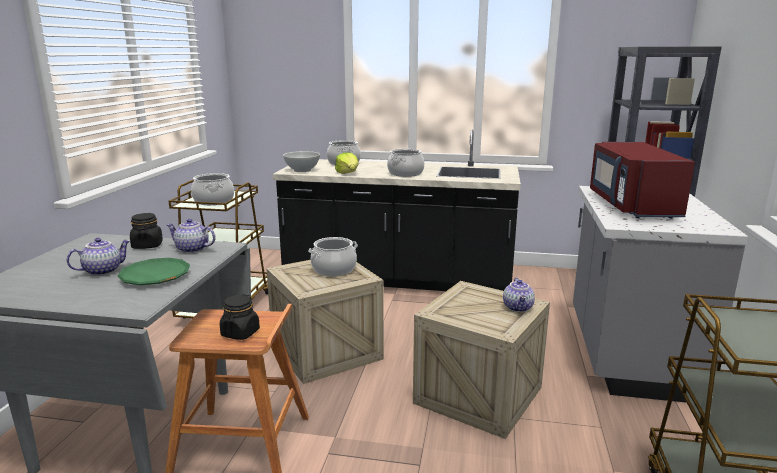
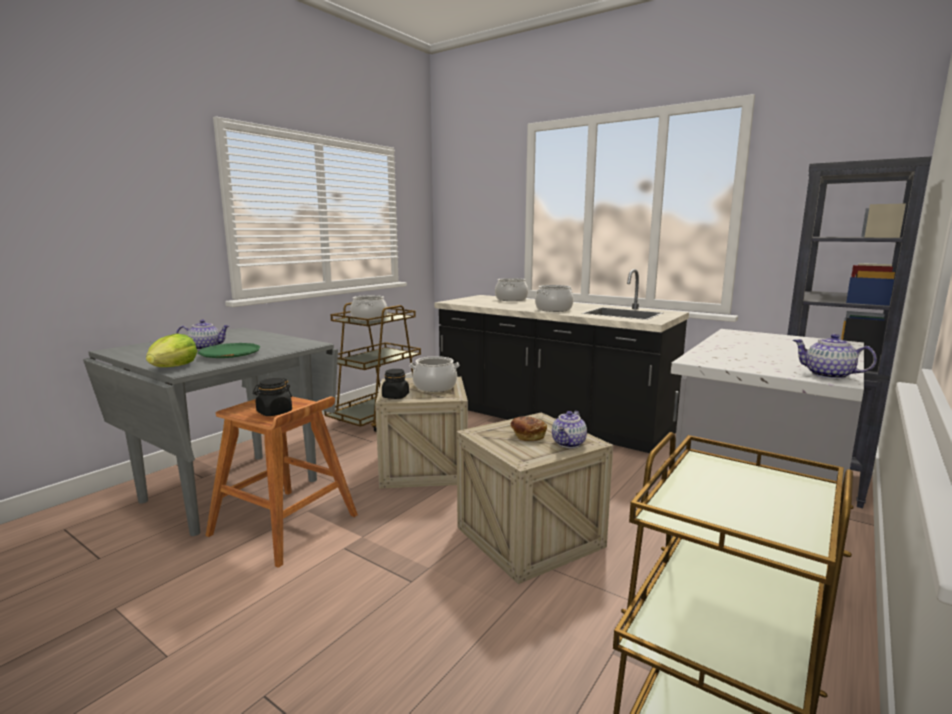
camera: 25 degrees right, 5 degrees down
black jar [130,213,163,249] -> black jar moved to [382,369,409,399]
teapot [167,219,216,253] -> teapot moved to [793,334,877,379]
white bowl [283,151,320,172] -> none
lettuce [335,152,359,174] -> lettuce moved to [146,334,197,367]
red microwave [590,142,695,218] -> none
none -> bread [511,417,547,441]

